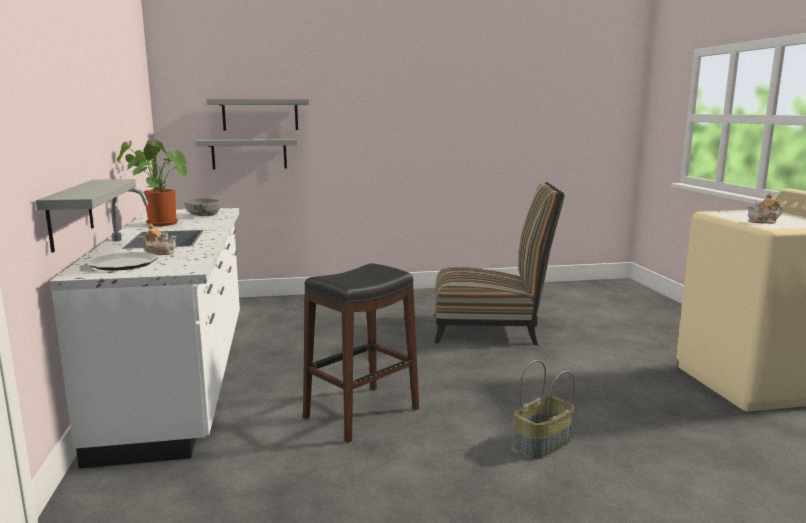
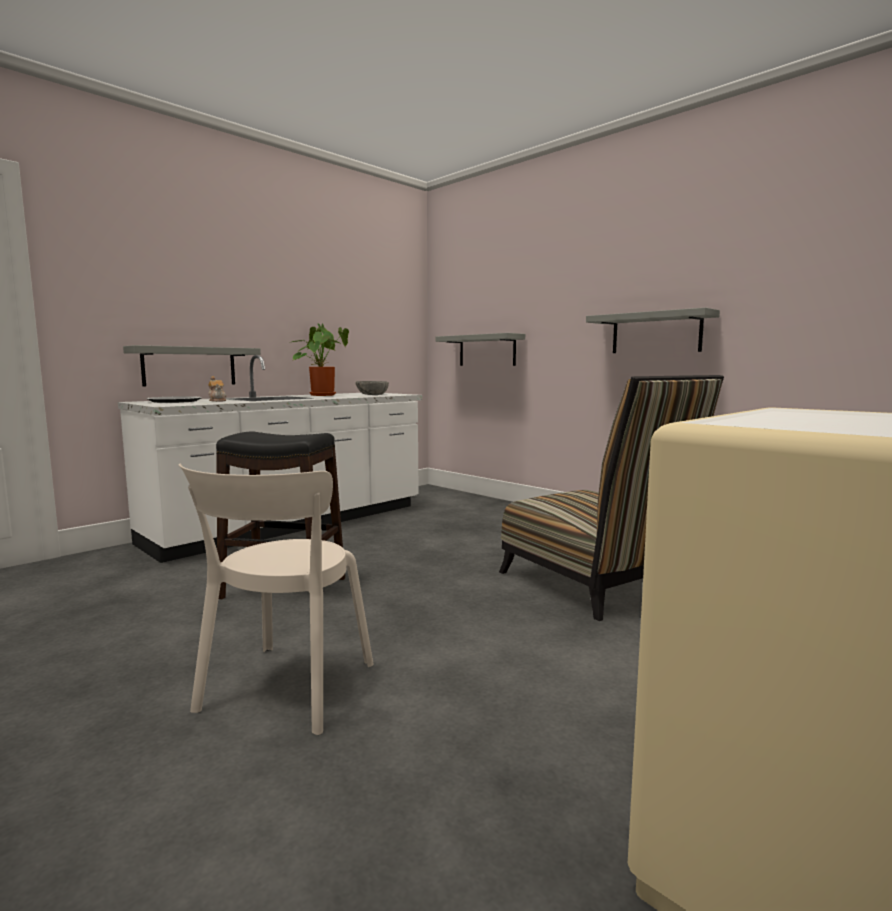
camera: 55 degrees right, 5 degrees down
grey shelf [206,99,309,130] -> grey shelf moved to [586,307,720,353]
basket [514,360,575,459] -> beige chair [178,463,374,735]
teapot [747,194,783,224] -> none

